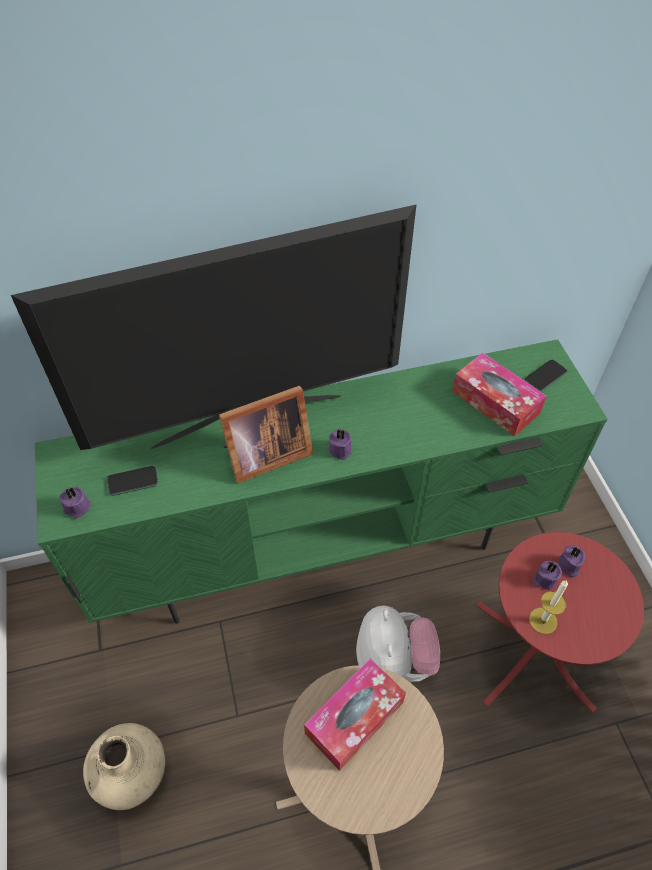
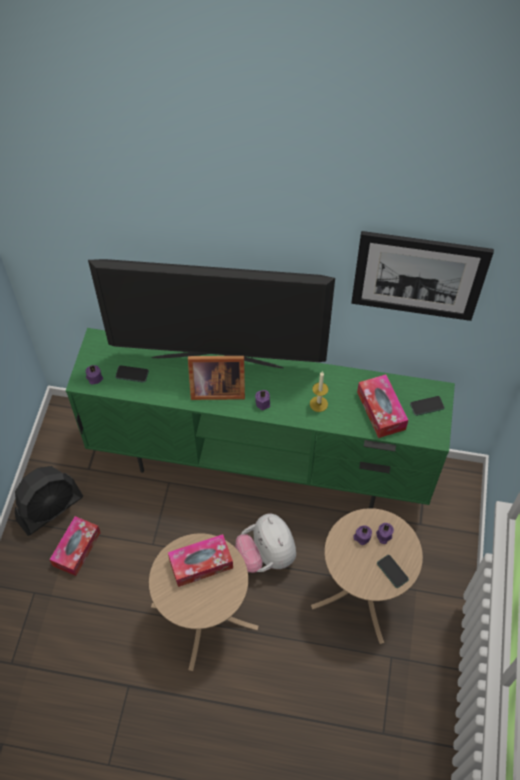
camera: 25 degrees right, 5 degrees up
beige vase [83,723,165,810] -> tissue box [49,516,101,576]
plush toy [356,606,440,682] -> plush toy turned 135 degrees clockwise [235,514,296,573]
red side table [476,532,644,712] -> beige side table [311,508,423,644]
candle [529,580,568,634] -> candle moved to [310,372,328,412]
none -> black fan [15,466,83,536]
none -> picture [351,231,494,321]
none -> phone [377,555,409,588]

